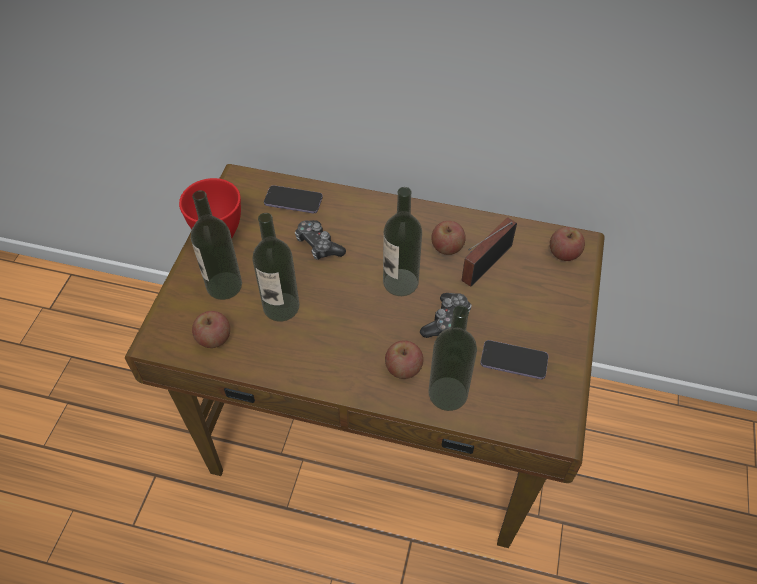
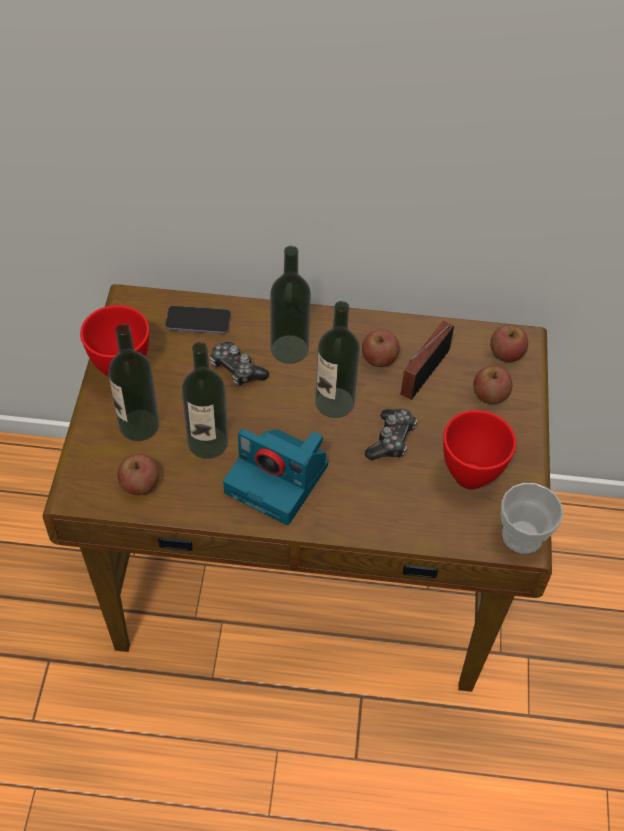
camera: 10 degrees left, 0 degrees up
apple [385,341,423,379] -> apple moved to [473,365,512,404]
bottle [428,305,477,411] -> bottle moved to [270,246,311,364]
phone [480,340,548,379] -> red bowl [443,410,516,489]
none -> camera [223,429,328,525]
none -> cup [501,483,563,554]

